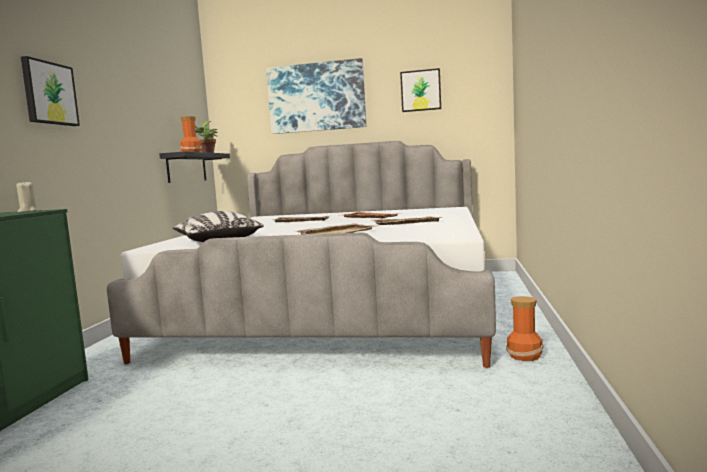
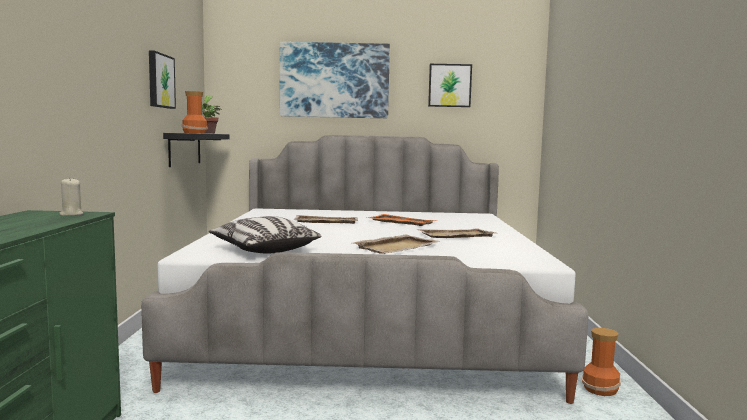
camera: 10 degrees left, 0 degrees up
picture [21,56,80,126] -> picture moved to [149,51,176,109]

